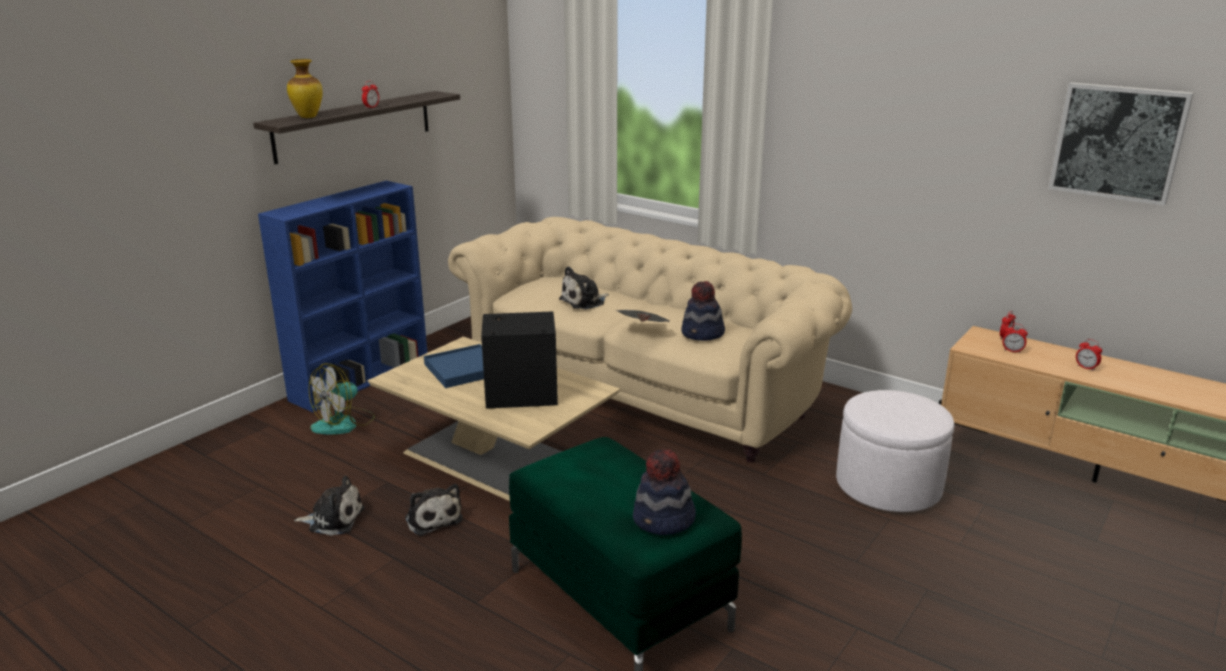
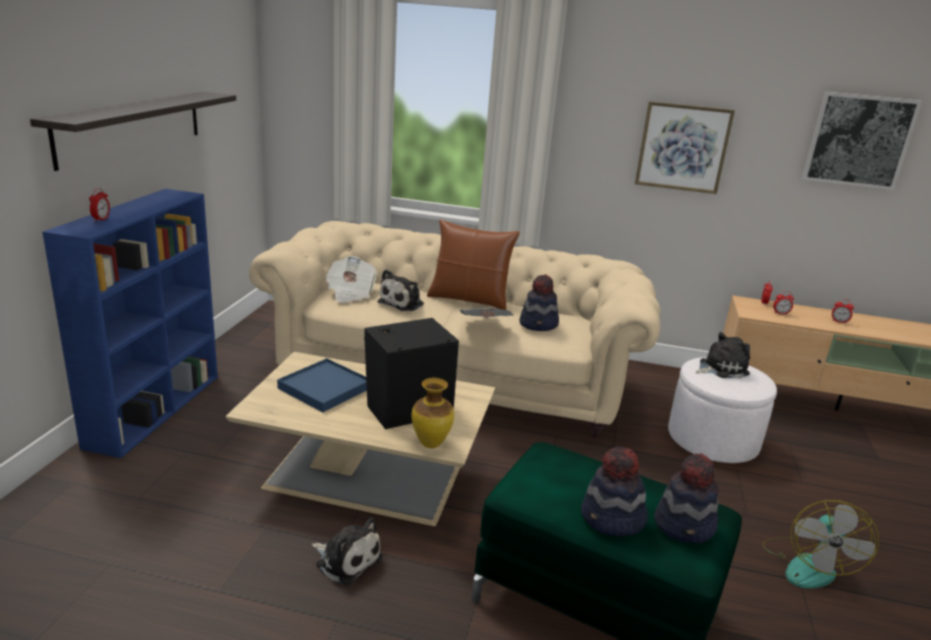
camera: 25 degrees left, 0 degrees up
vase [287,59,323,118] -> vase moved to [411,378,454,448]
plush toy [294,476,364,536] -> plush toy moved to [696,332,750,378]
fan [309,363,375,434] -> fan moved to [762,500,879,588]
alarm clock [362,81,379,109] -> alarm clock moved to [89,188,110,222]
none -> newspaper [325,256,377,303]
none -> brown pillow [427,219,520,310]
none -> hat [581,447,648,536]
none -> picture [635,101,735,194]

